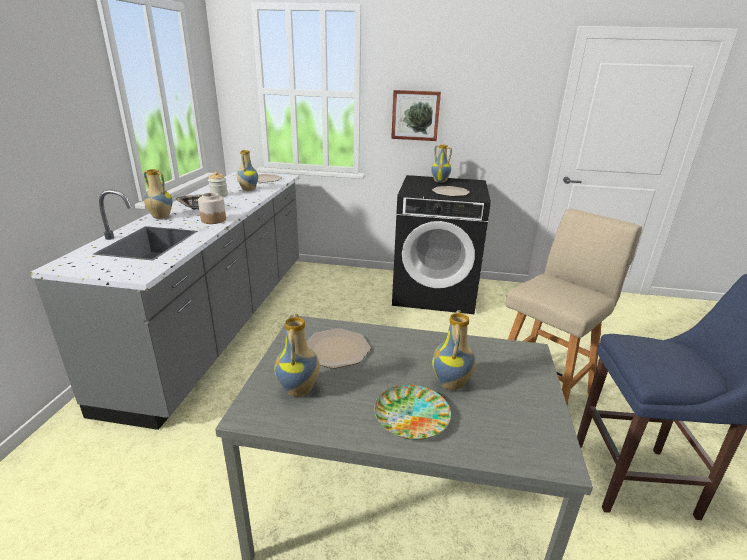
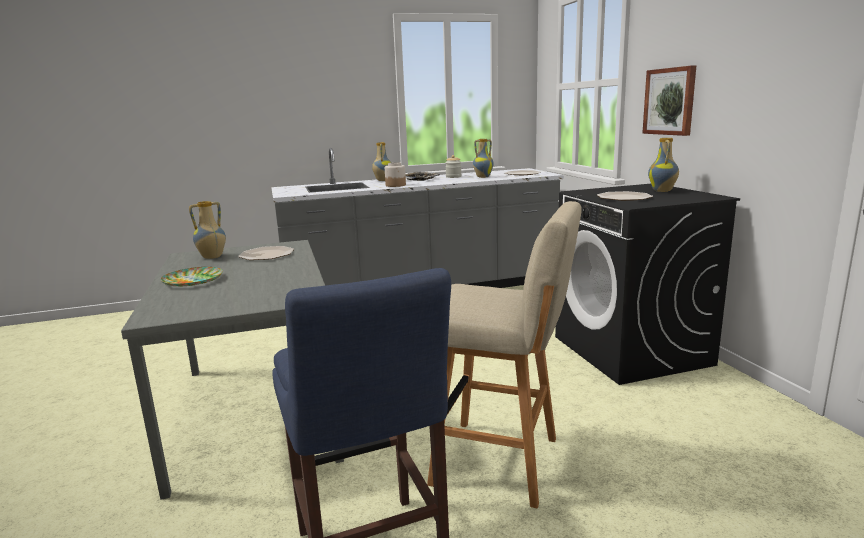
camera: 65 degrees right, 10 degrees down
vase [432,310,476,390] -> none

